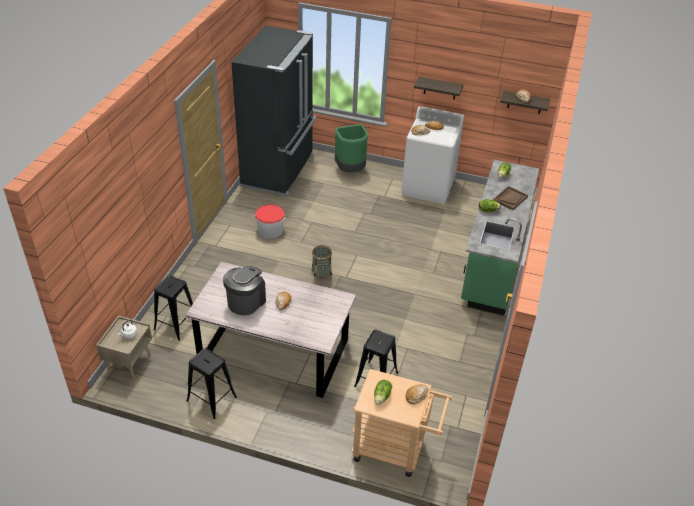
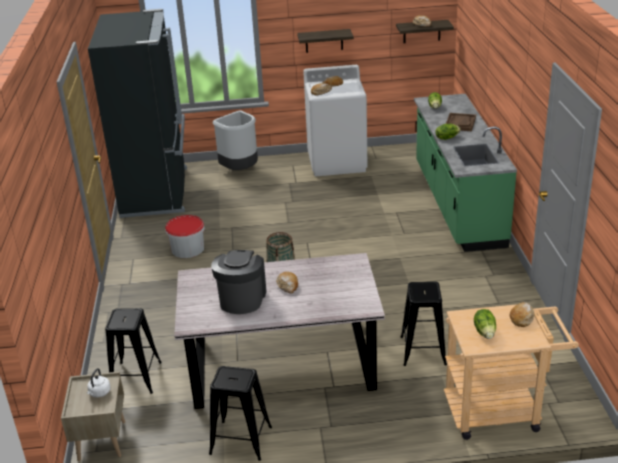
camera: 20 degrees left, 10 degrees down
green trash can [335,124,369,172] -> grey trash can [213,110,258,170]

